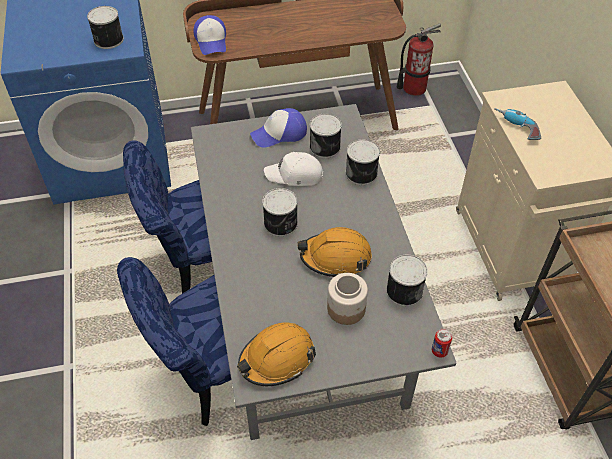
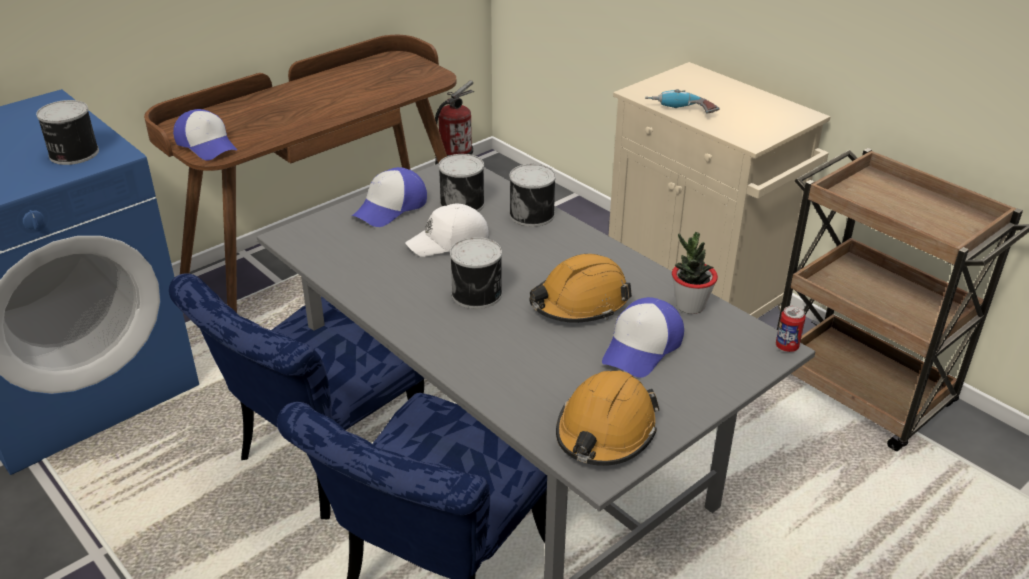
camera: 30 degrees left, 15 degrees down
jar [327,273,368,325] -> cap [602,297,684,378]
can [386,255,428,307] -> potted plant [672,232,718,314]

